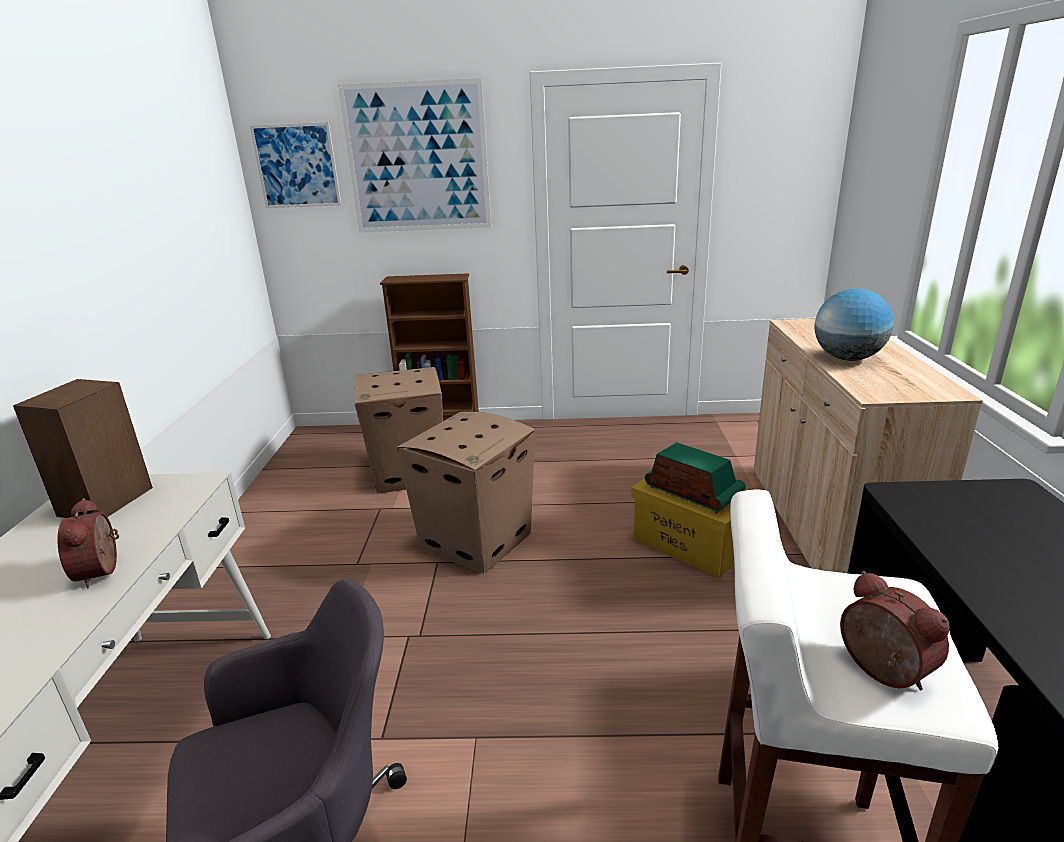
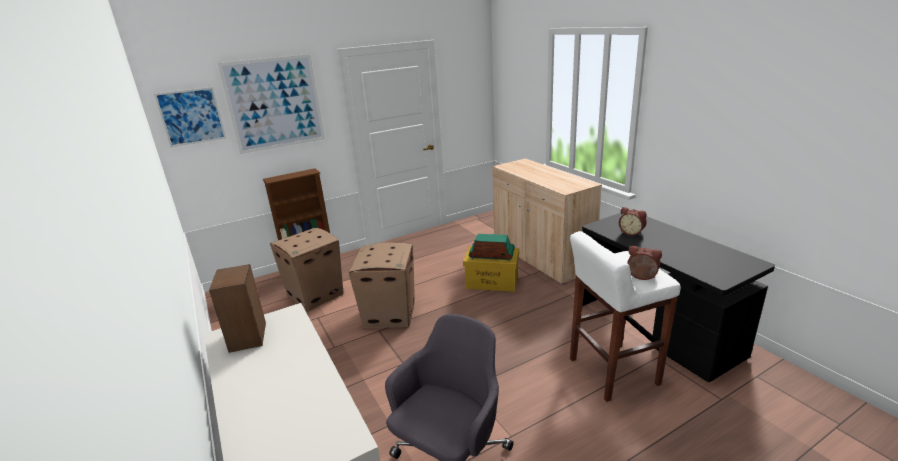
camera: 30 degrees left, 0 degrees up
alarm clock [57,498,119,588] -> alarm clock moved to [619,207,647,236]
globe [814,289,894,361] -> none

